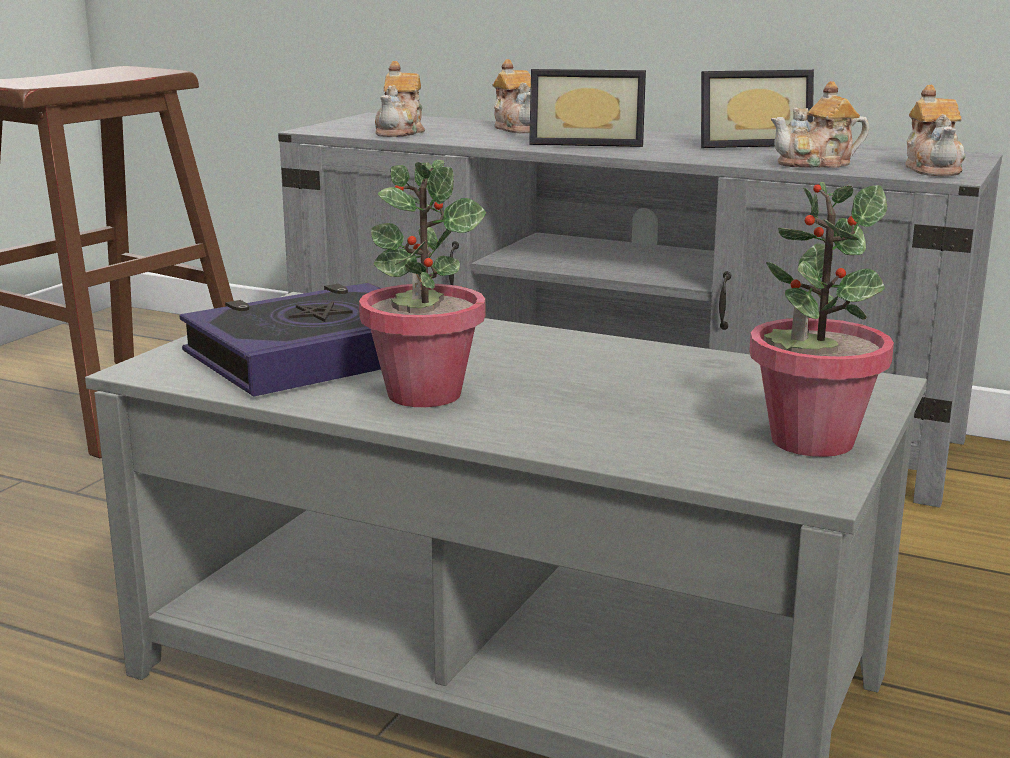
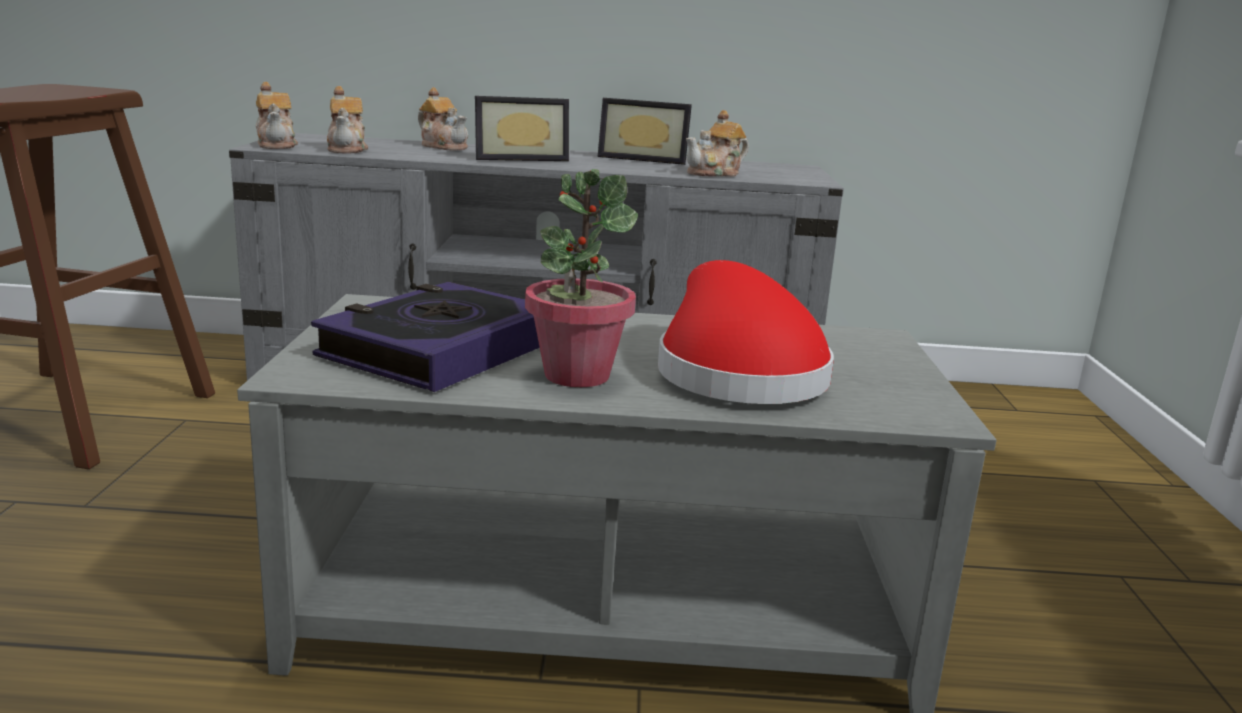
camera: 25 degrees left, 0 degrees up
picture frame [701,70,814,148] -> picture frame turned 45 degrees clockwise [598,98,692,165]
potted plant [749,182,894,457] -> none
teapot [905,85,966,176] -> teapot moved to [256,82,298,149]
none -> red hat [658,260,834,404]

